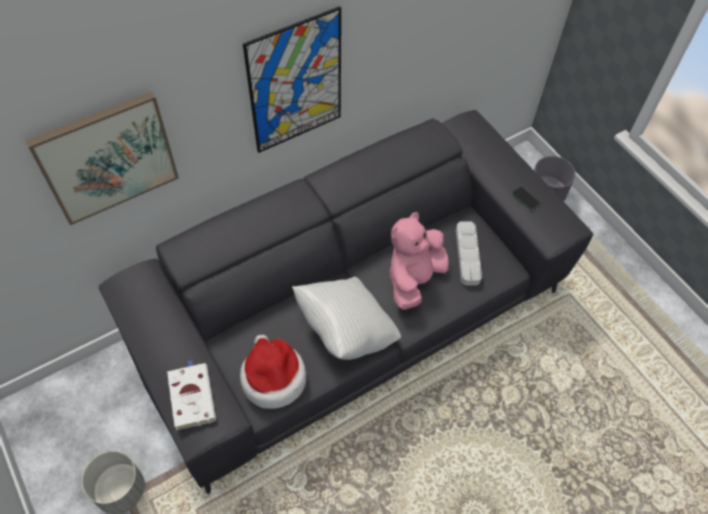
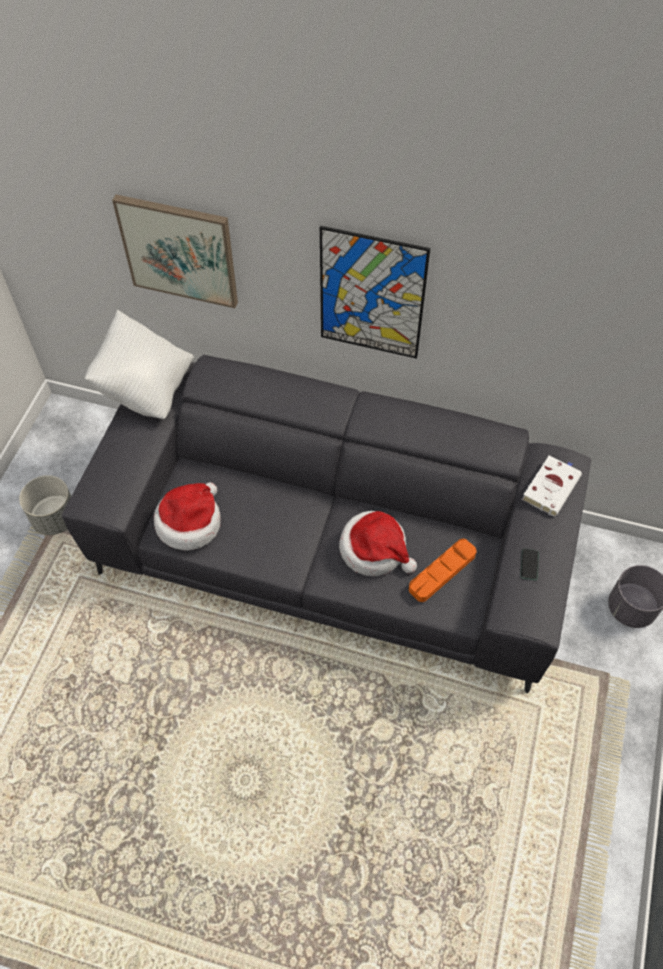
camera: 50 degrees right, 0 degrees up
white book [167,360,216,430] -> white book moved to [522,455,582,516]
white pillow [292,277,401,360] -> white pillow moved to [84,309,194,419]
pink plush toy [390,212,449,310] -> hat [339,511,417,576]
grey tray [456,221,482,285] -> orange tray [409,539,477,602]

